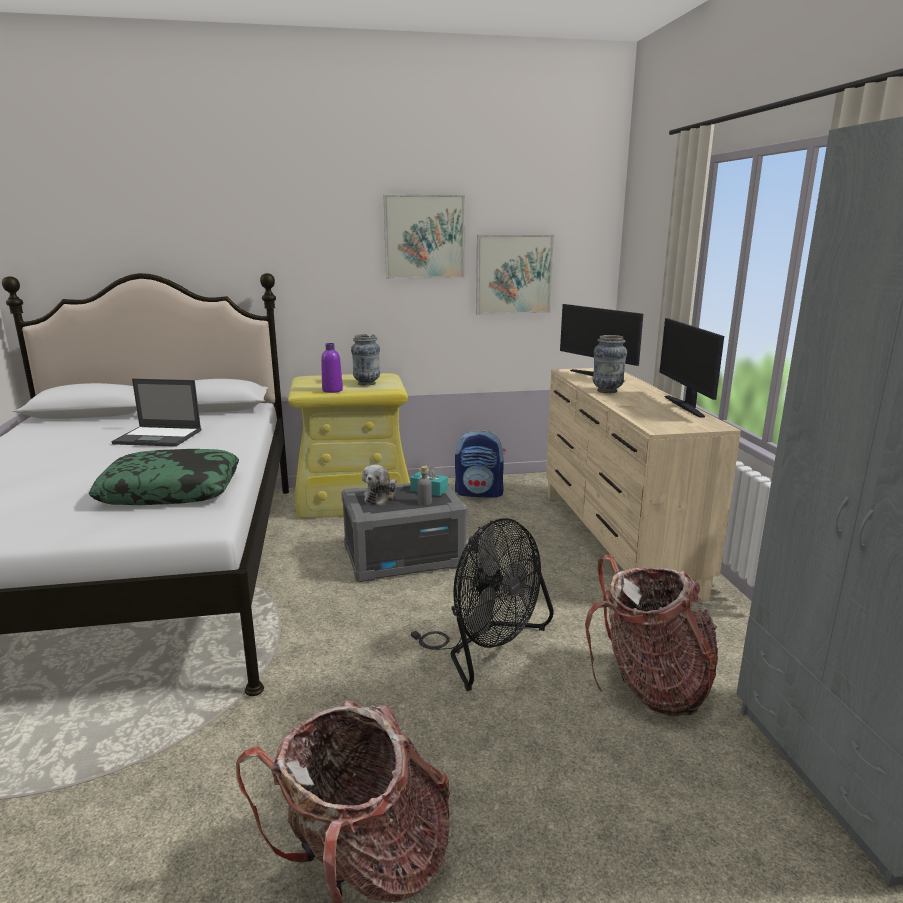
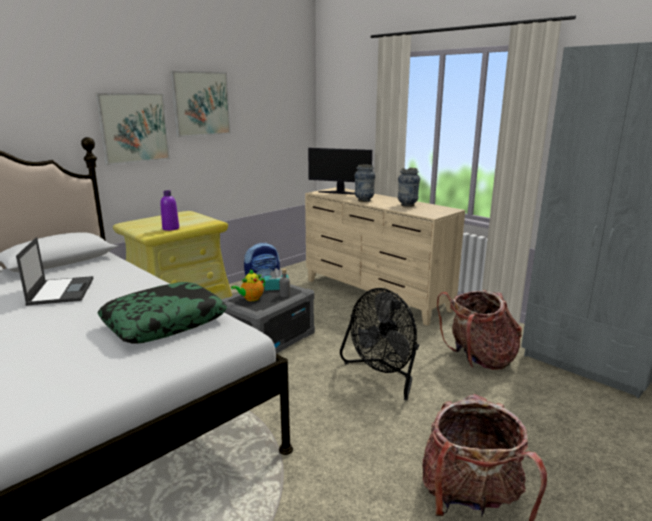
camera: 35 degrees left, 0 degrees up
laptop [111,379,201,447] -> laptop turned 75 degrees counterclockwise [16,237,93,306]
vase [351,334,380,386] -> vase moved to [398,168,420,207]
plush toy [362,464,397,505] -> teapot [231,269,265,301]
black fan [411,518,554,691] -> black fan turned 135 degrees clockwise [340,288,419,400]
picture [476,235,554,315] -> picture moved to [95,93,170,165]
monitor [659,318,724,418] -> none

